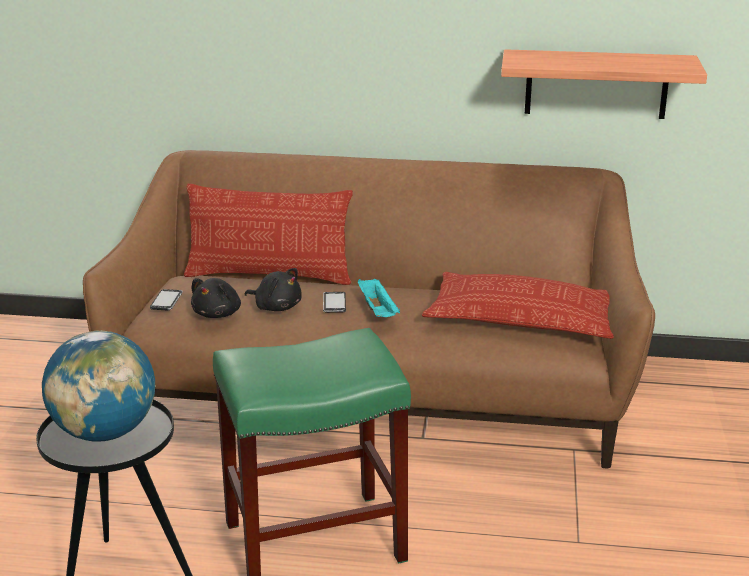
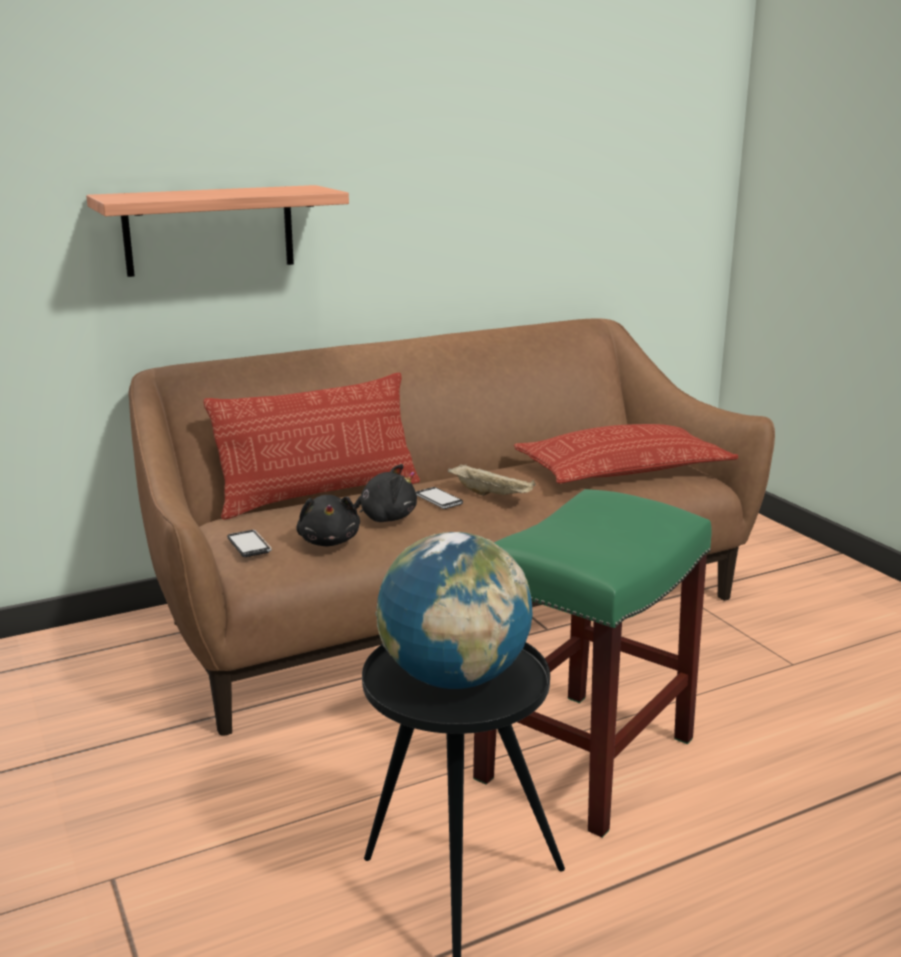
camera: 35 degrees left, 5 degrees down
turquoise tray [358,278,400,317] -> beige tray [448,464,536,496]
shelf [501,49,707,119] -> shelf moved to [86,185,349,277]

